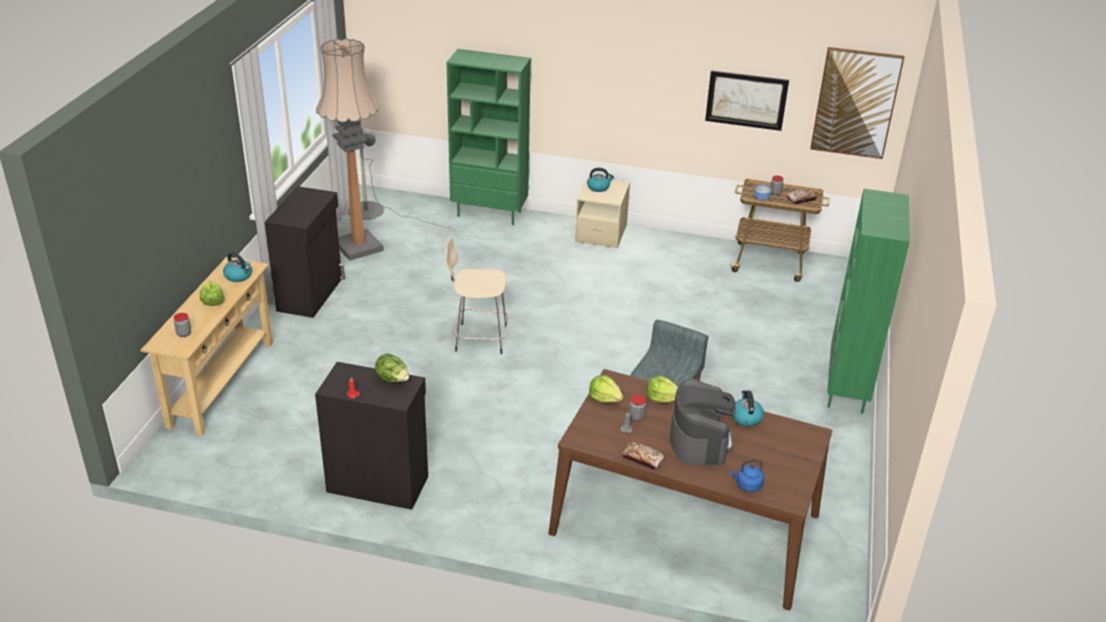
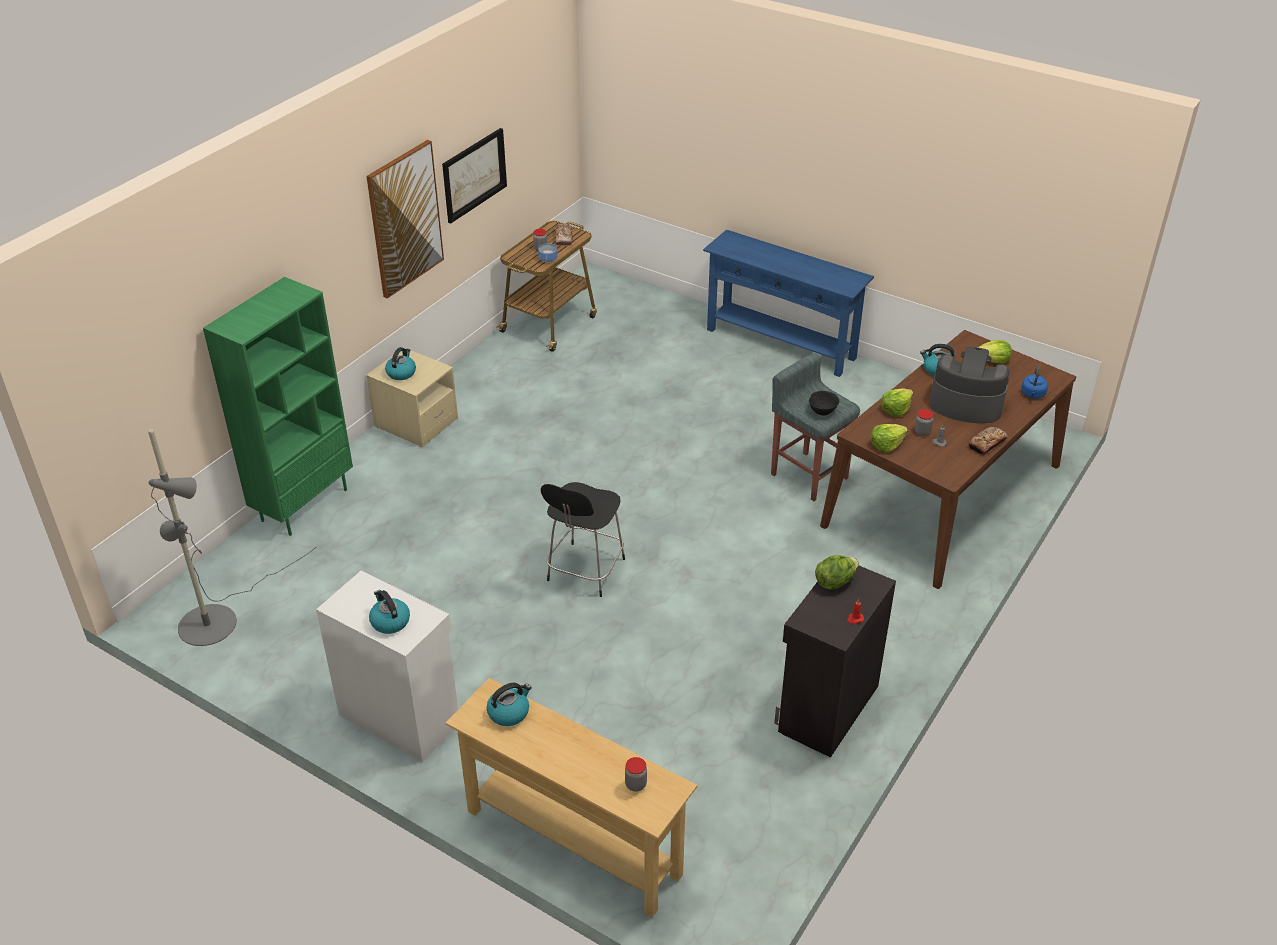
camera: 70 degrees left, 5 degrees up
lettuce [200,281,225,306] -> lettuce moved to [978,340,1012,364]
black cabinet [264,186,345,318] -> white cabinet [316,570,458,762]
floor lamp [316,38,384,261] -> none
beige stool [446,237,509,354] -> black stool [541,482,625,597]
picture [810,47,904,159] -> picture moved to [366,140,444,299]
green bookcase [827,189,910,414] -> blue console table [703,230,874,377]
none -> kettle [369,590,410,634]
none -> black bowl [809,391,839,416]

